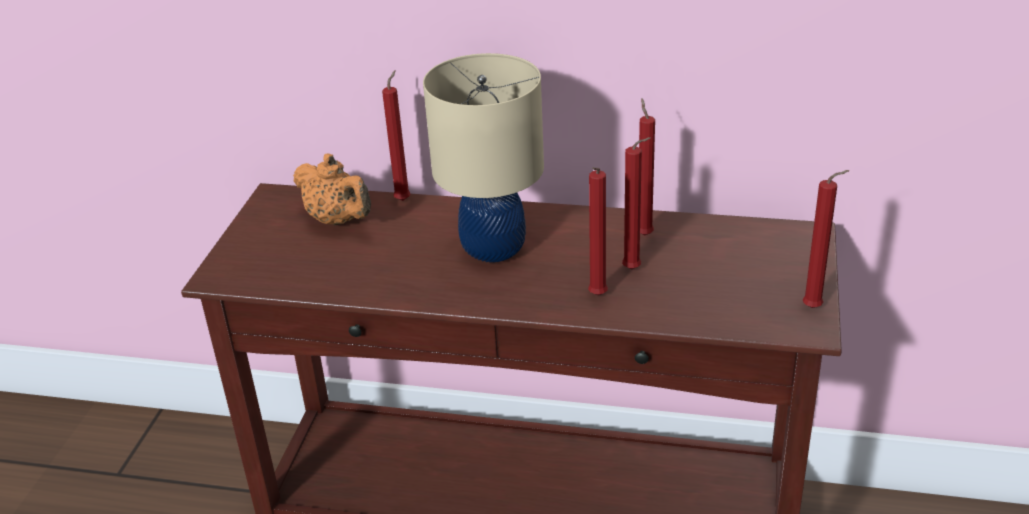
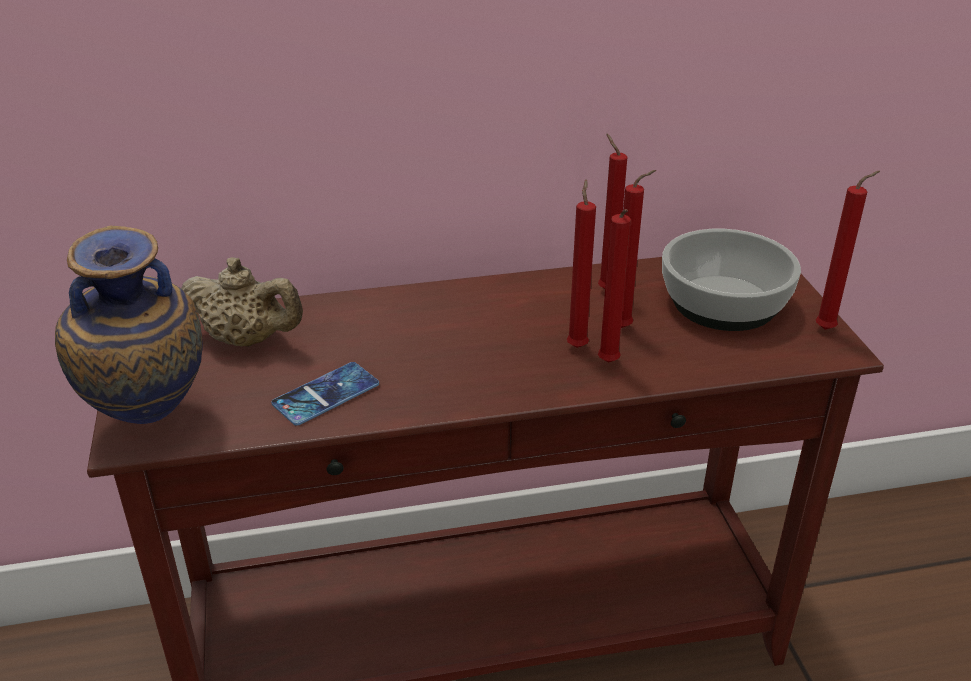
camera: 25 degrees left, 0 degrees up
orange teapot [293,153,371,225] -> beige teapot [181,257,303,347]
red candle [382,70,410,201] -> red candle moved to [567,179,596,348]
beige table lamp [423,53,544,263] -> none
none -> vase [55,226,203,424]
none -> phone [271,362,379,426]
none -> bowl [662,229,801,331]

